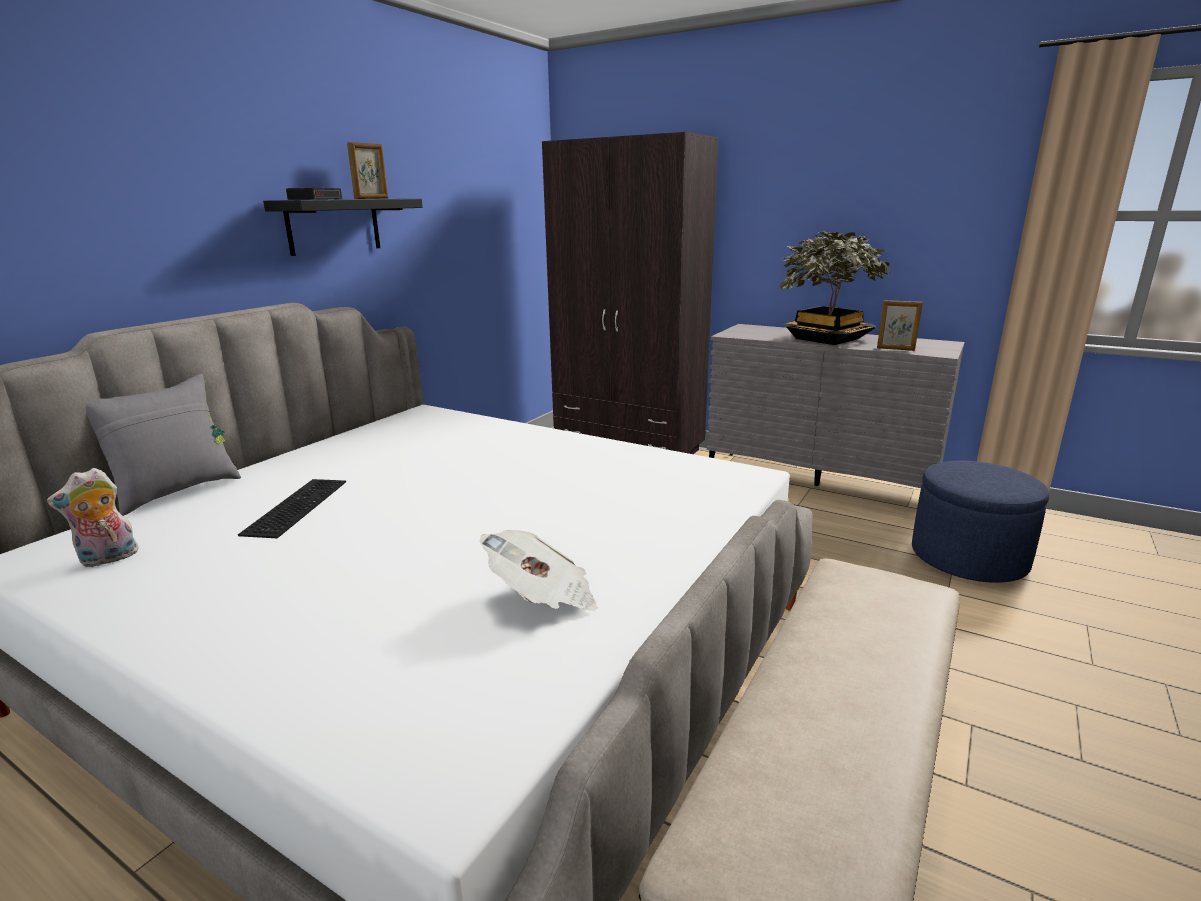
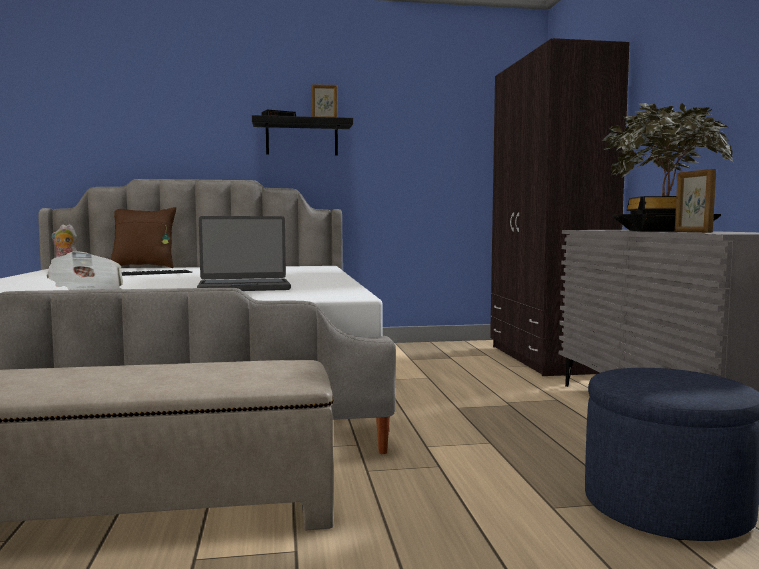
camera: 50 degrees right, 15 degrees down
grey pillow [86,374,241,516] -> brown pillow [111,207,176,268]
none -> laptop [197,216,291,291]

